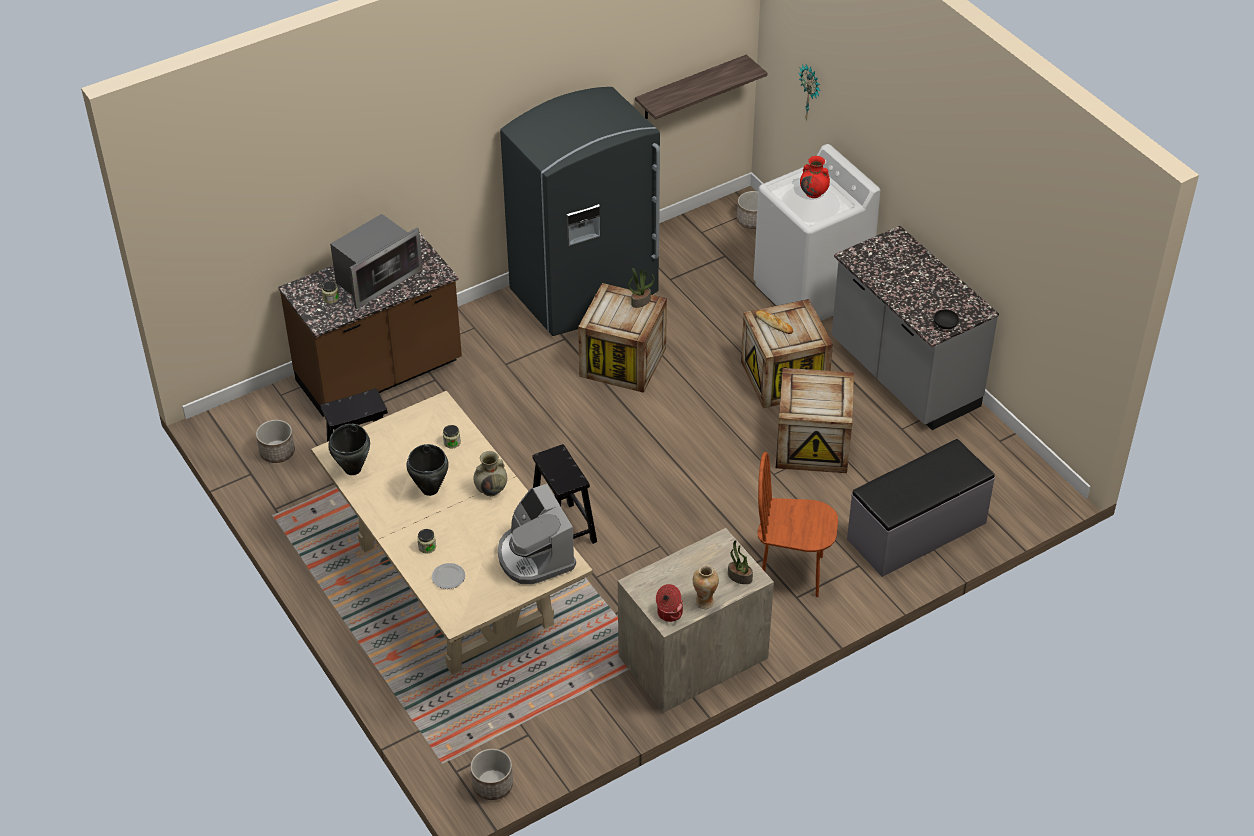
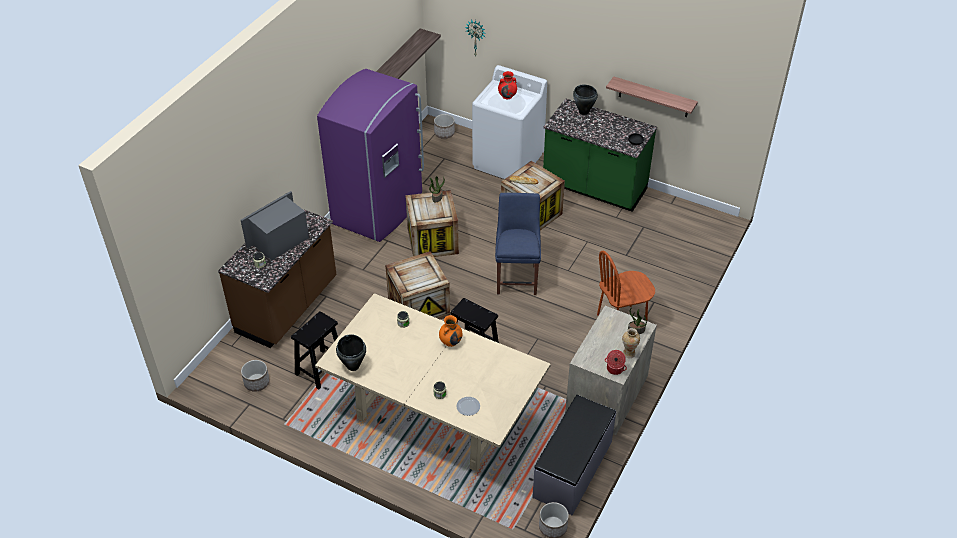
camera: 30 degrees left, 0 degrees up
microwave [330,214,423,309] -> microwave turned 150 degrees counterclockwise [241,191,309,261]
black cooking pot [406,444,449,496] -> black cooking pot moved to [573,84,598,115]
beige vase [473,451,507,496] -> orange vase [439,315,462,347]
coffee machine [498,484,576,584] -> none
grey fridge [500,87,660,336] -> purple fridge [317,69,424,242]
crate [776,368,854,473] -> crate moved to [385,251,450,320]
grey counter [832,226,999,430] -> green counter [543,99,657,212]
grey bench [847,439,995,577] -> grey bench moved to [532,395,616,515]
none -> blue chair [495,193,541,295]
none -> shelf [606,76,698,117]

